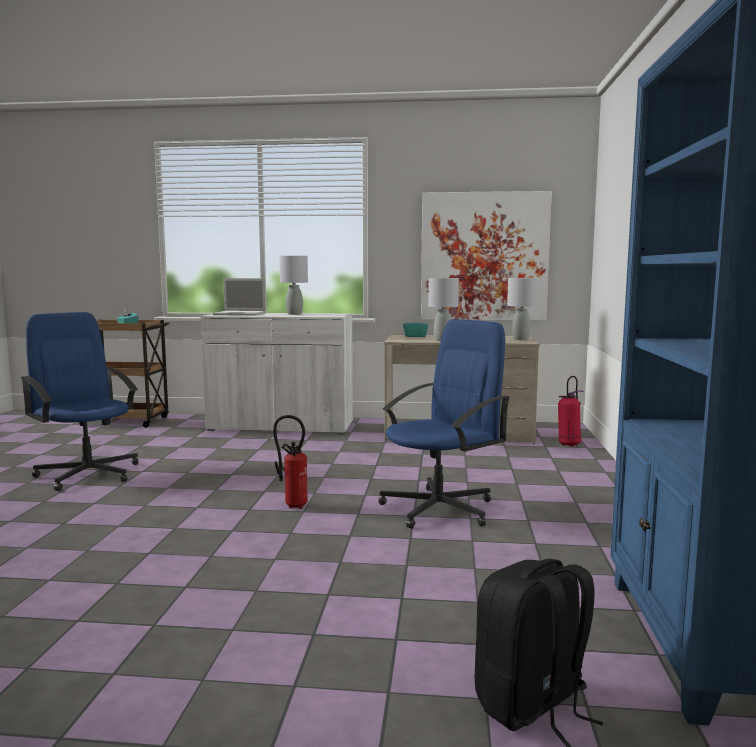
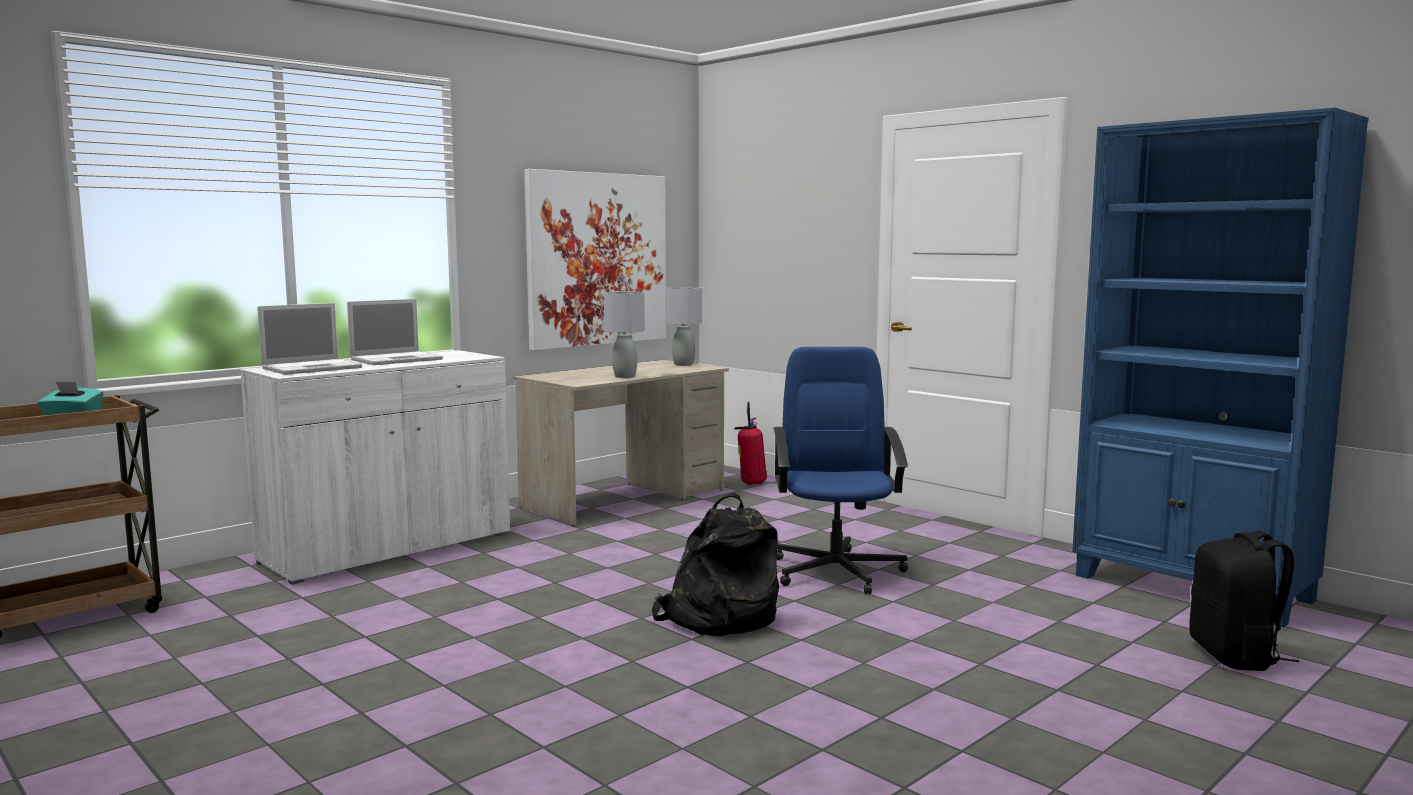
camera: 50 degrees left, 0 degrees up
blue office chair [20,312,139,491] -> none
fire extinguisher [273,415,308,509] -> black backpack [652,493,779,636]
grey table lamp [279,256,308,315] -> laptop [347,299,443,365]
turquoise tissue box [403,317,428,337] -> none

